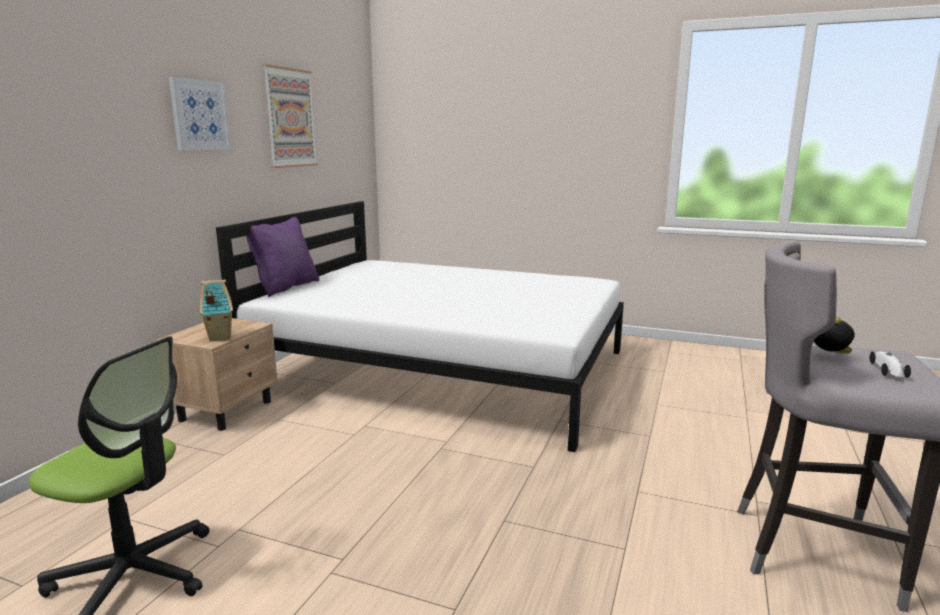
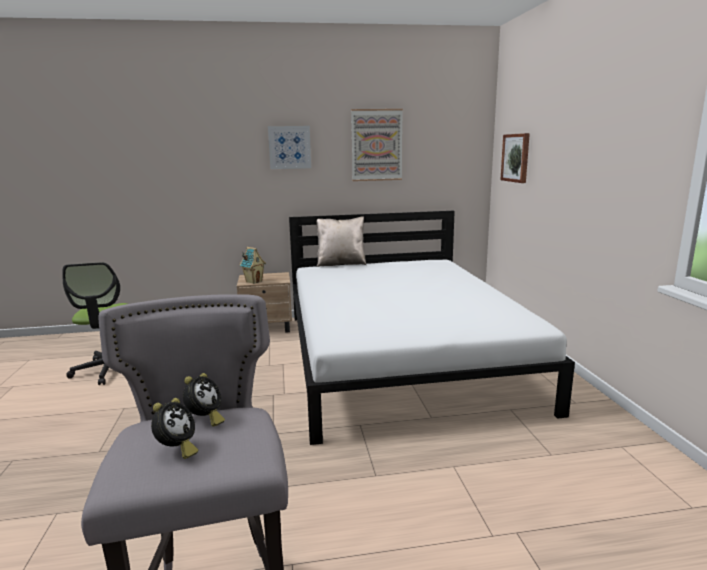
camera: 60 degrees right, 0 degrees up
purple pillow [246,217,319,297] -> beige pillow [316,216,366,267]
toy car [869,351,911,378] -> alarm clock [151,398,198,459]
none -> picture [500,133,530,183]

